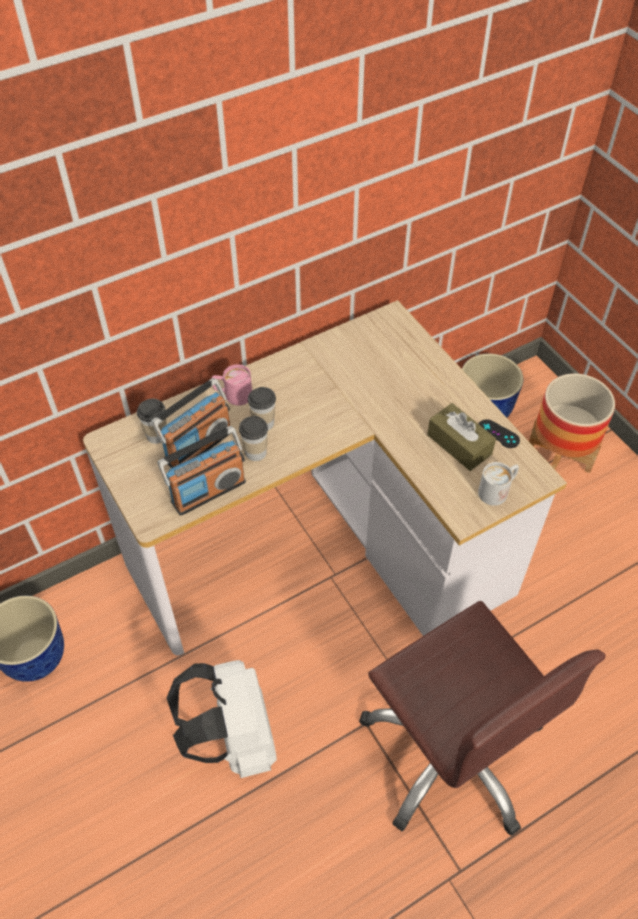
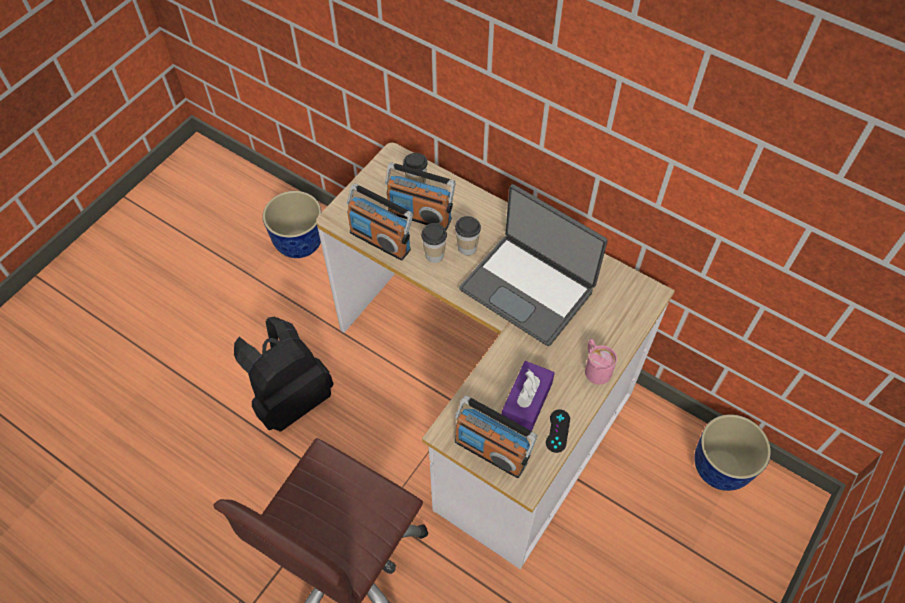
camera: 65 degrees right, 5 degrees up
white backpack [167,660,277,778] -> black backpack [234,316,334,432]
pink mug [212,364,252,406] -> pink mug moved to [585,339,617,385]
brown tissue box [427,403,496,471] -> purple tissue box [502,361,555,431]
white mug [478,462,519,506] -> radio [455,396,537,478]
planter [529,373,615,473] -> none
none -> laptop [459,184,608,346]

